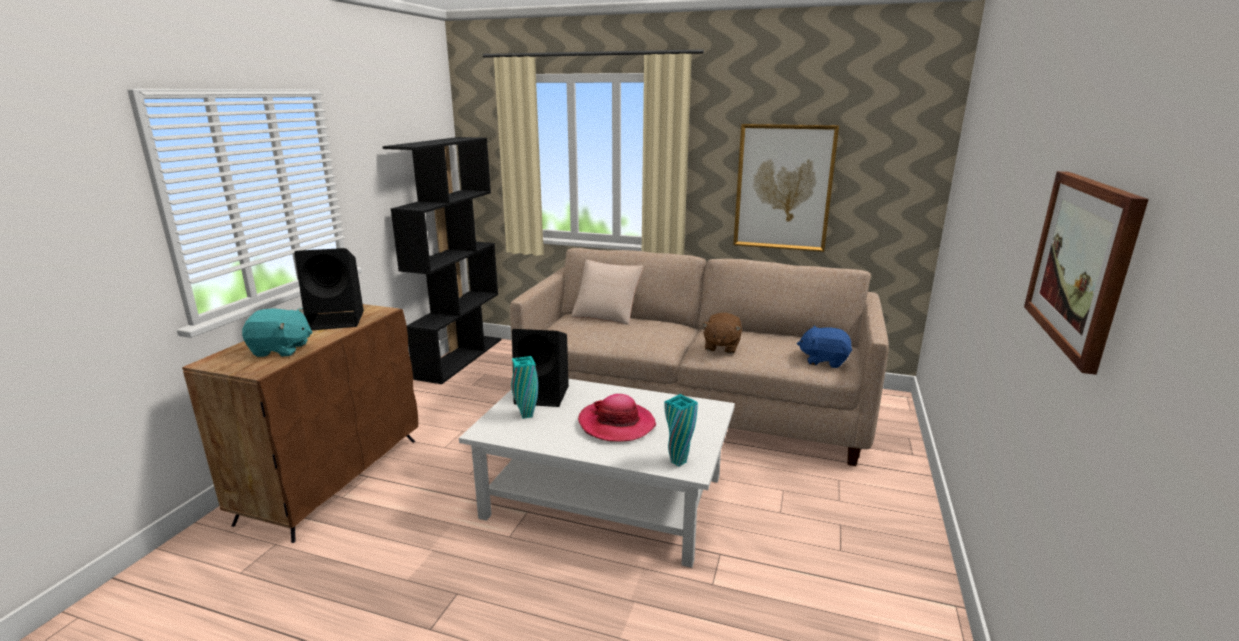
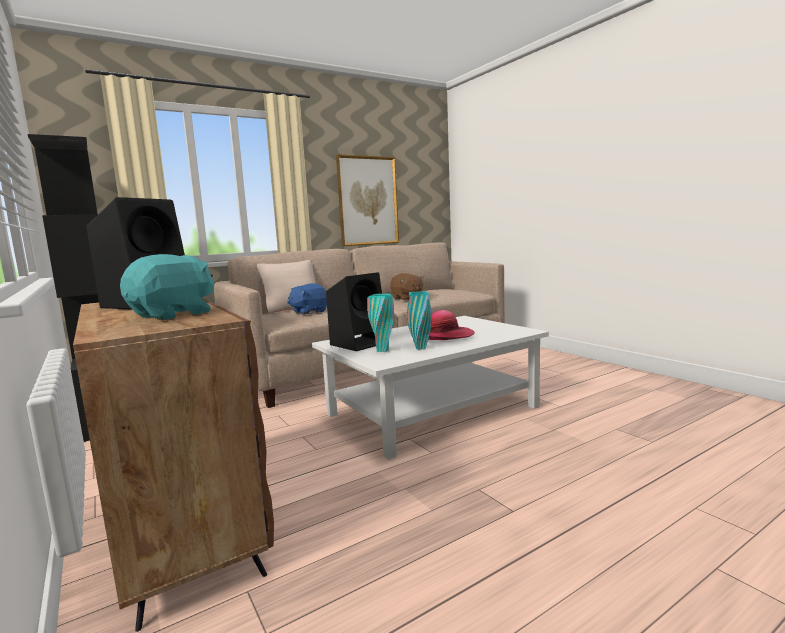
camera: 50 degrees left, 10 degrees down
turquoise vase [664,394,698,467] -> turquoise vase moved to [407,291,432,350]
blue plush toy [797,326,852,368] -> blue plush toy moved to [287,283,327,315]
picture [1024,171,1149,375] -> none

